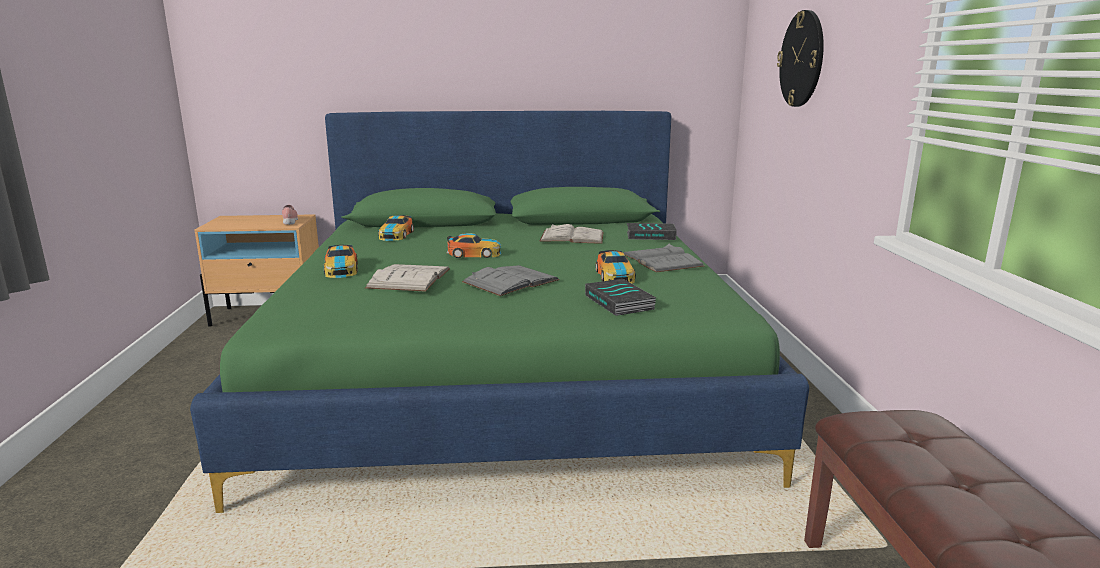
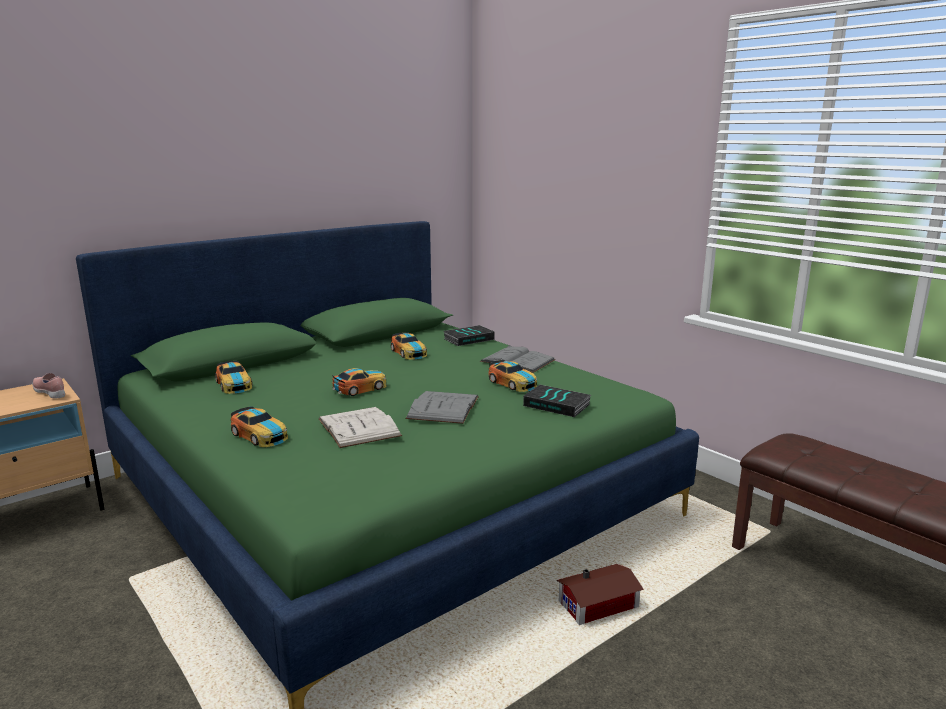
camera: 35 degrees left, 0 degrees up
white book [539,224,604,244] -> toy car [391,332,427,360]
wall clock [777,10,824,107] -> none
none -> toy house [556,564,644,625]

